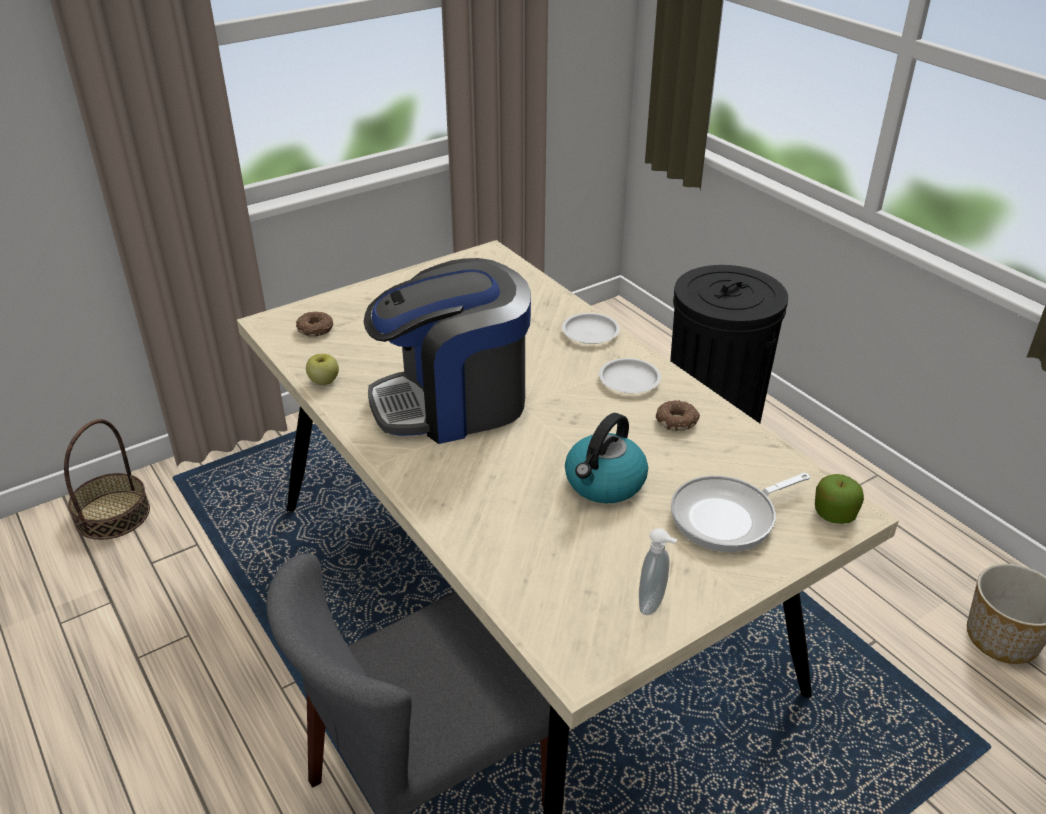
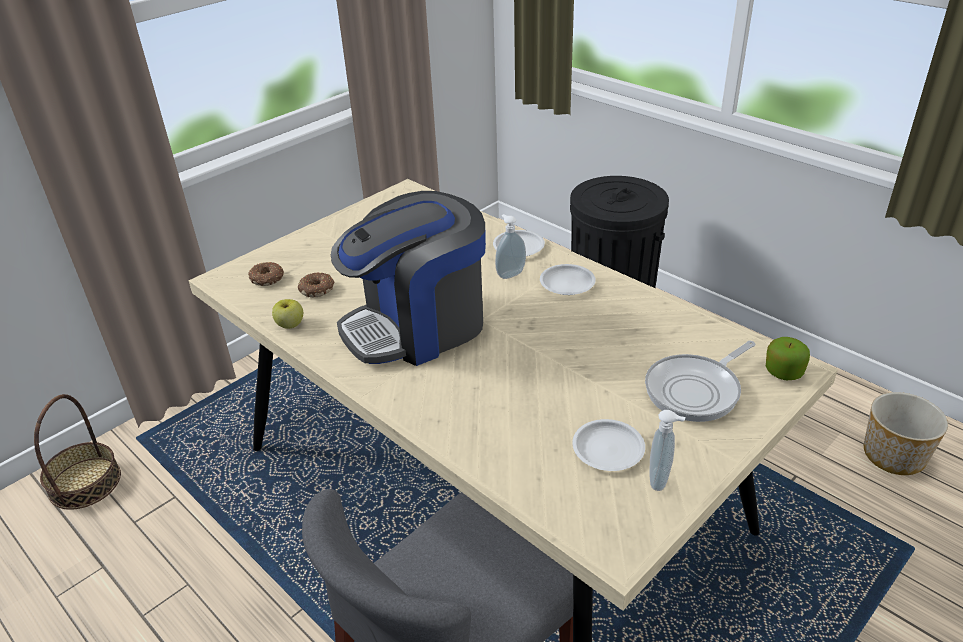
camera: 10 degrees left, 0 degrees up
kettle [565,413,648,503] -> none
donut [656,400,700,431] -> donut moved to [298,272,334,297]
none -> soap dispenser [495,214,526,279]
none -> white plate [572,419,645,471]

